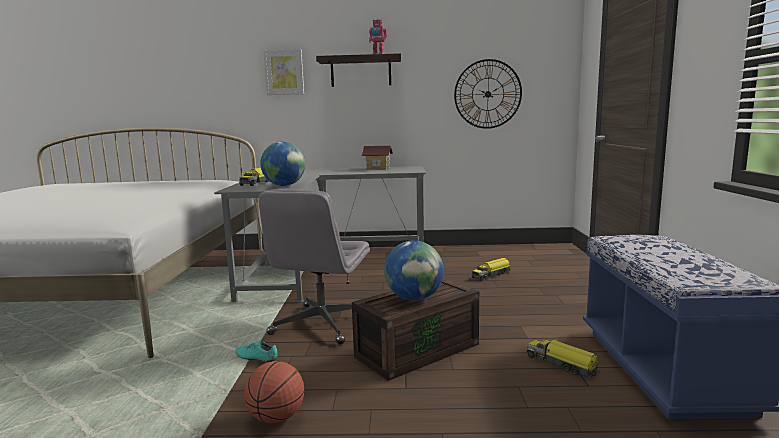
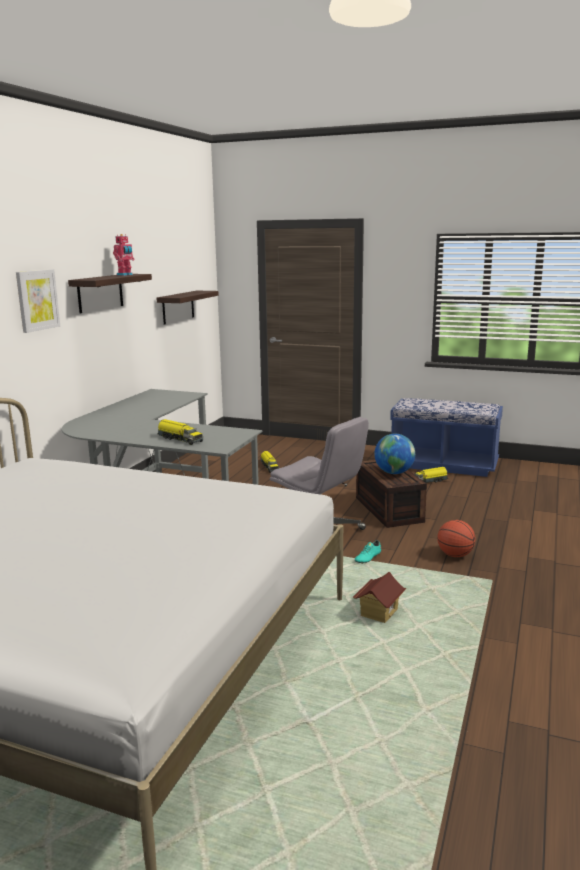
camera: 70 degrees left, 5 degrees up
globe [260,142,305,186] -> none
toy house [362,146,393,169] -> toy house moved to [353,572,407,623]
wall clock [454,59,522,129] -> shelf [157,291,219,325]

